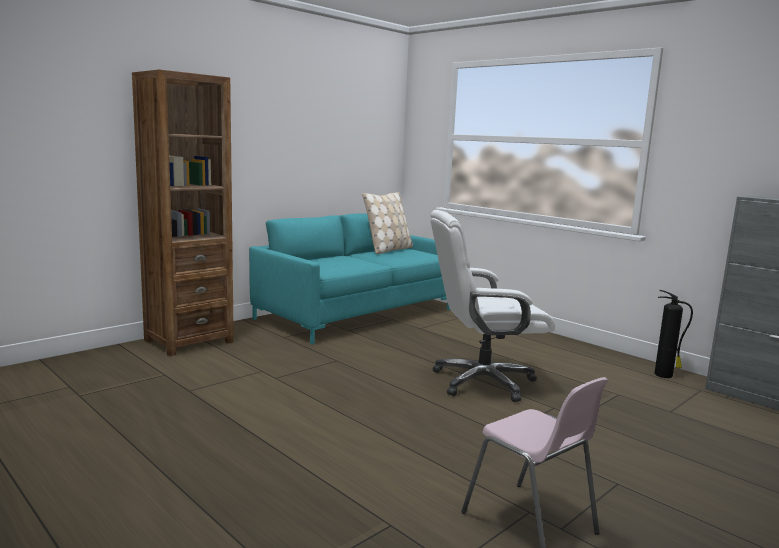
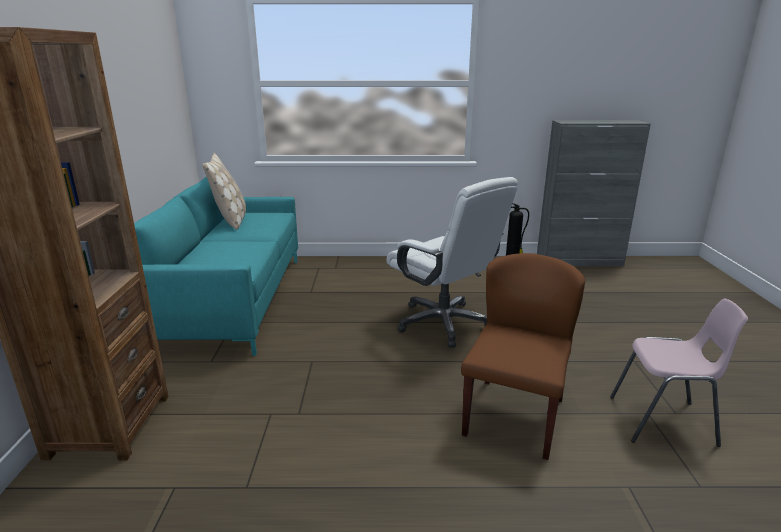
camera: 45 degrees left, 10 degrees up
white office chair [430,210,555,402] -> white office chair turned 75 degrees counterclockwise [386,177,518,348]
none -> brown chair [461,253,585,460]

